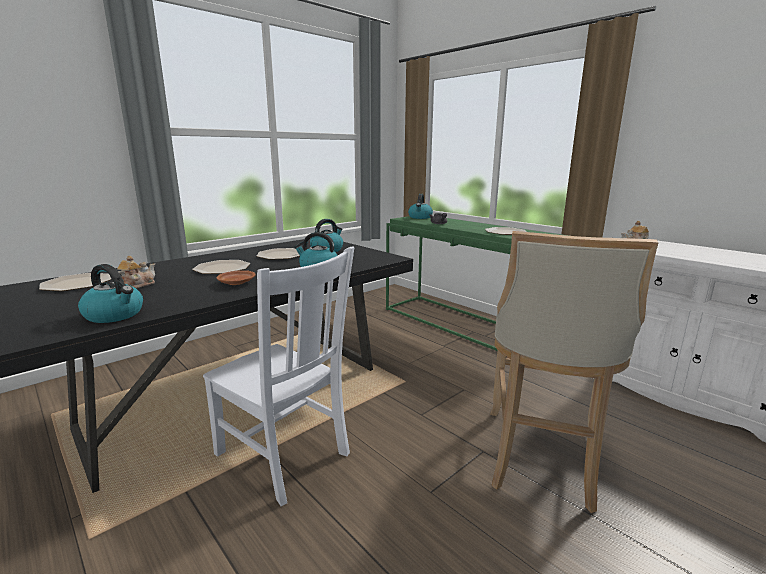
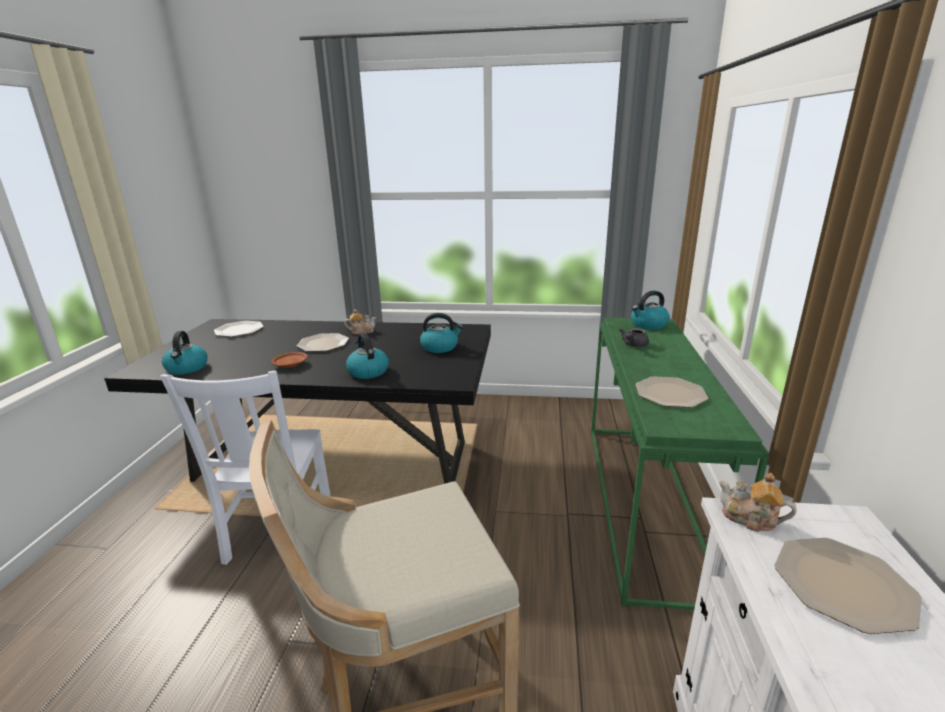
camera: 50 degrees right, 5 degrees up
teapot [117,256,155,289] -> teapot moved to [344,309,376,334]
plate [257,248,300,260] -> plate moved to [775,538,922,634]

